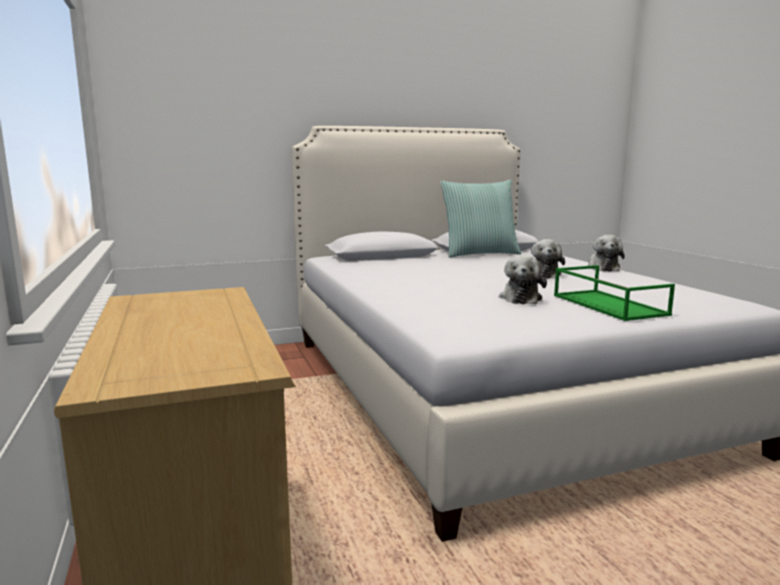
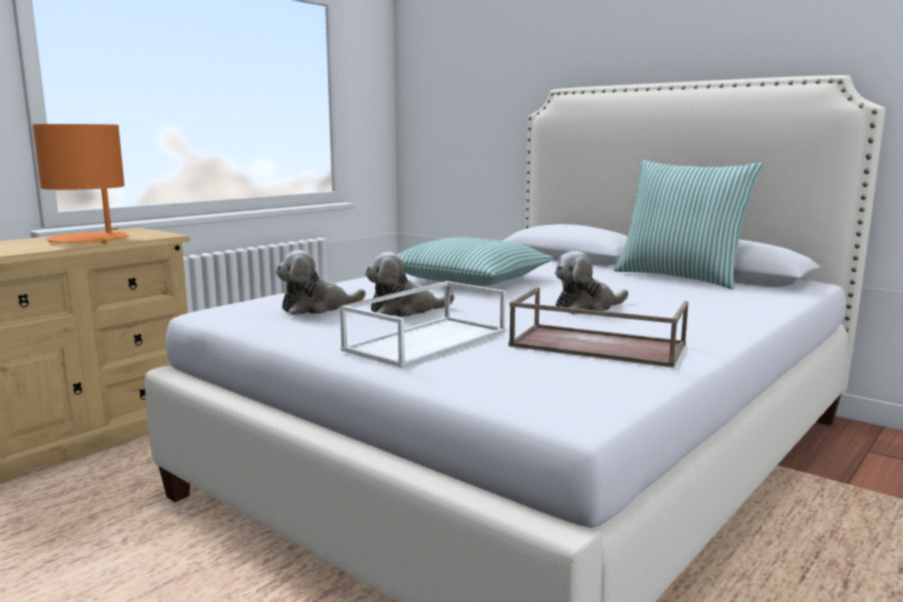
camera: 60 degrees right, 0 degrees up
green tray [554,265,675,321] -> white tray [340,281,506,368]
plush toy [587,235,625,271] -> plush toy moved to [276,250,366,315]
none -> orange table lamp [32,124,129,244]
none -> pillow [397,237,554,286]
none -> brown tray [509,287,688,368]

